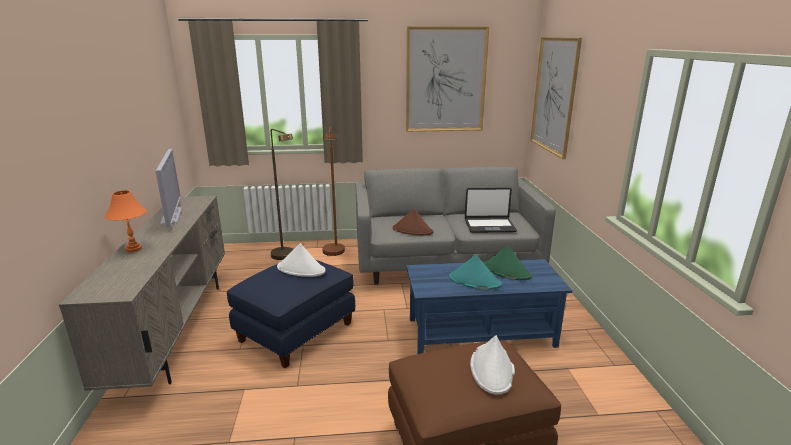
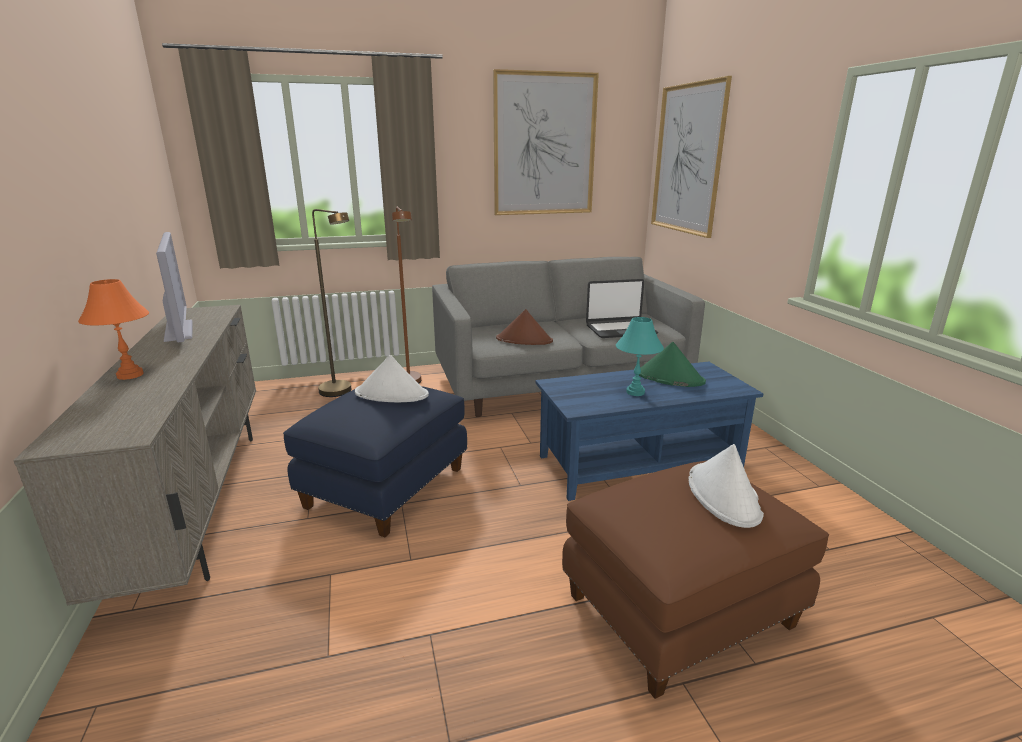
camera: 10 degrees left, 0 degrees up
turquoise hat [449,254,502,290] -> turquoise table lamp [616,317,664,396]

